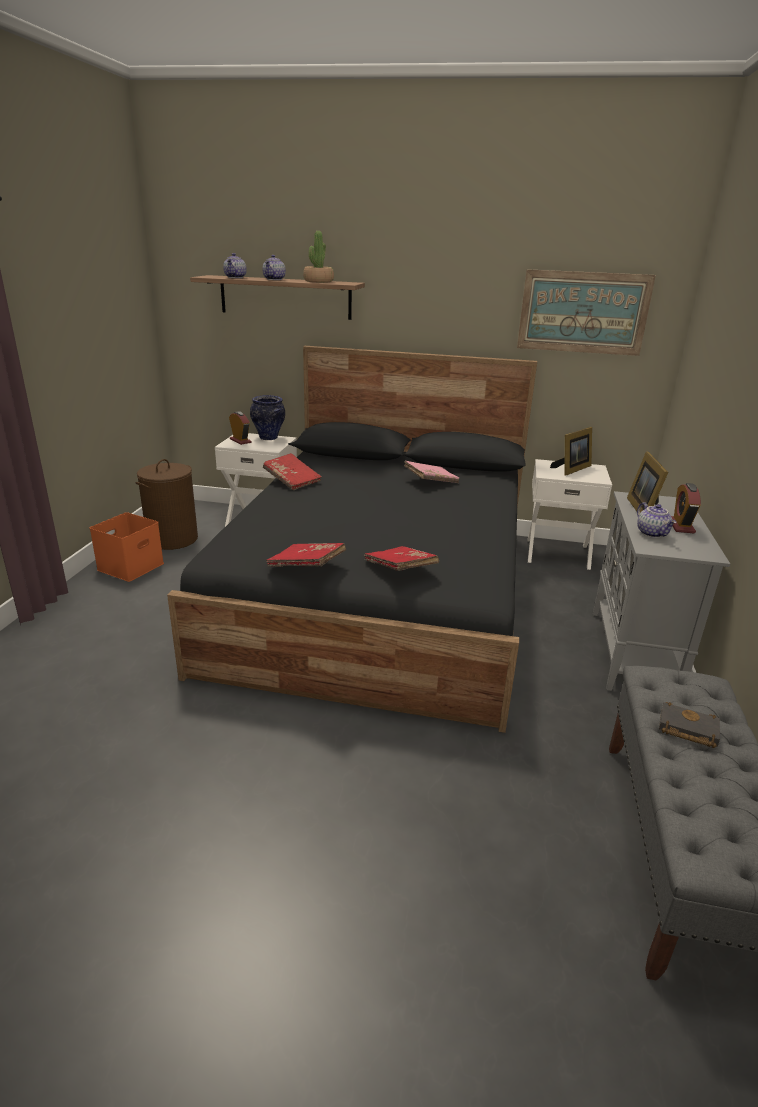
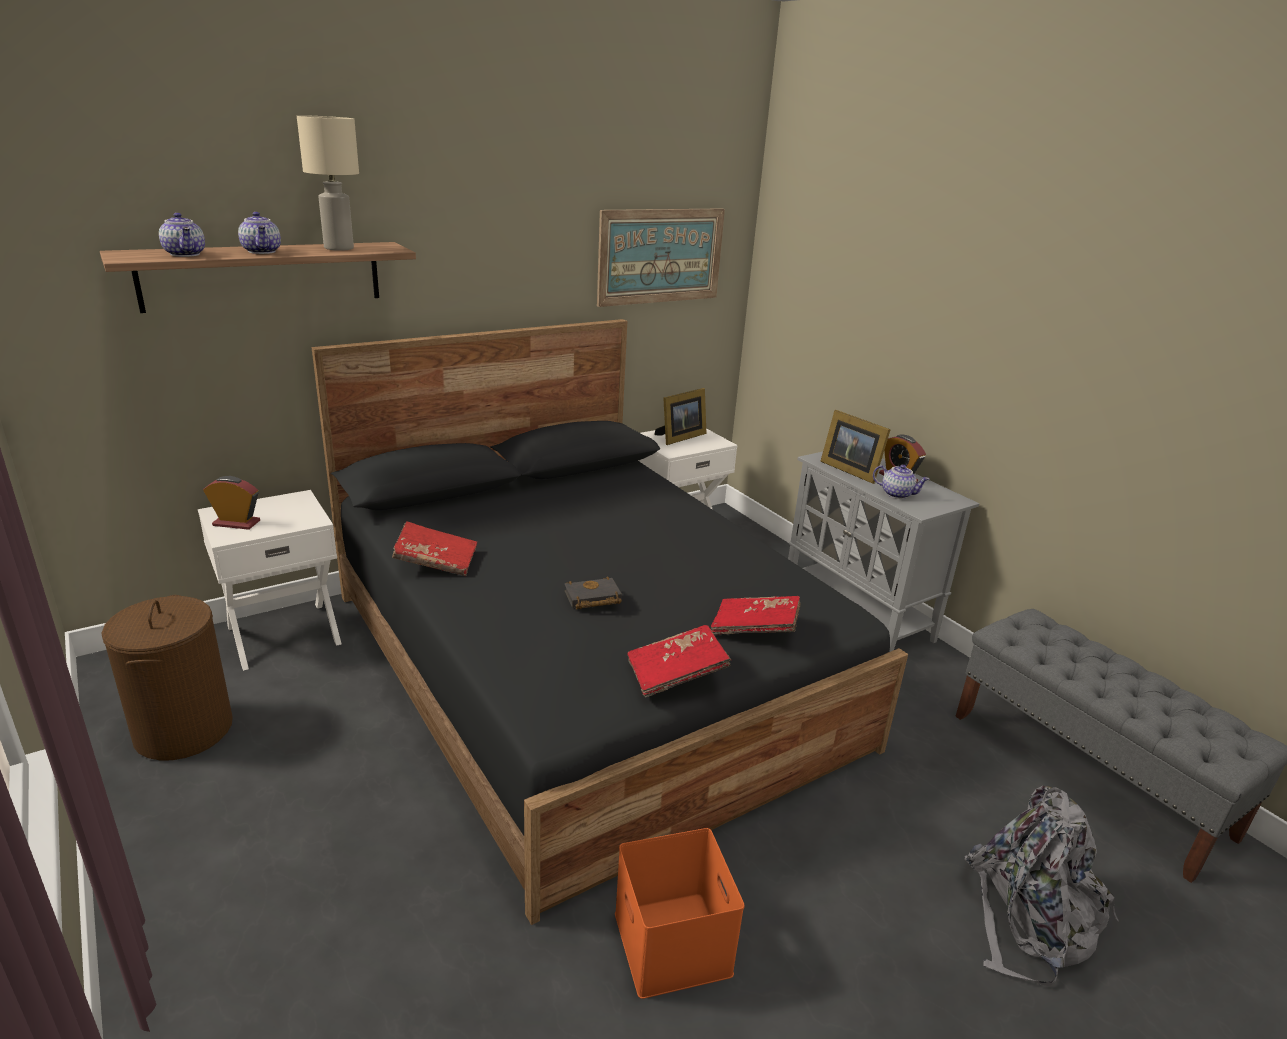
camera: 45 degrees left, 0 degrees up
orange storage box [90,512,164,582] -> orange storage box moved to [615,828,745,999]
vase [250,395,285,440] -> none
potted plant [303,231,334,283] -> beige table lamp [297,115,359,251]
pink book [404,461,459,483] -> none
picture frame [550,427,592,476] -> picture frame turned 45 degrees clockwise [654,388,707,445]
black book [659,702,720,748] -> black book moved to [565,577,622,609]
none -> grey backpack [964,786,1118,986]

